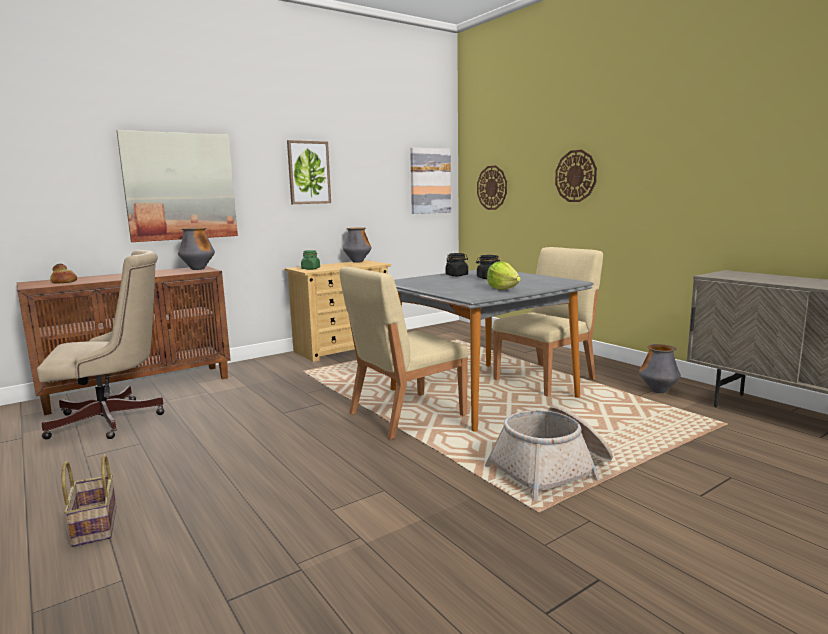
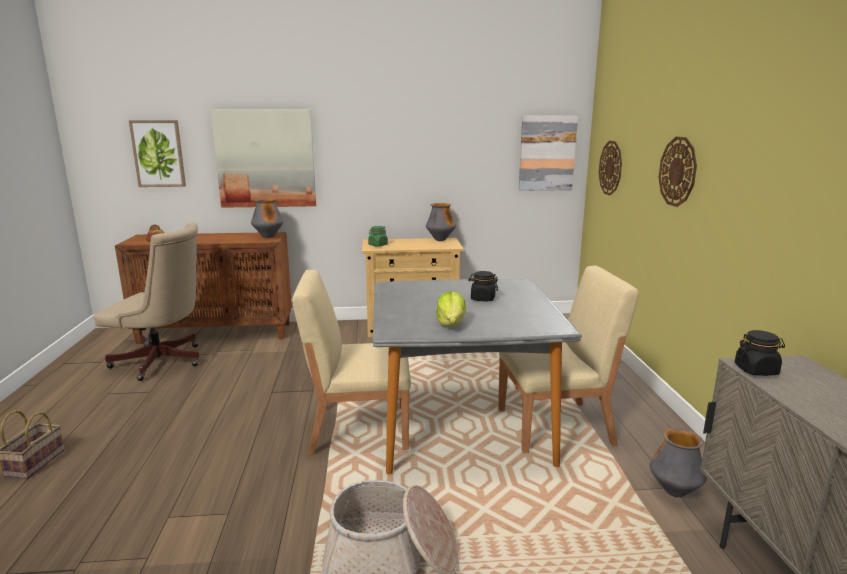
camera: 30 degrees right, 5 degrees up
picture [287,140,331,204] -> picture moved to [129,120,186,187]
black jar [445,253,468,276] -> black jar moved to [735,330,785,376]

